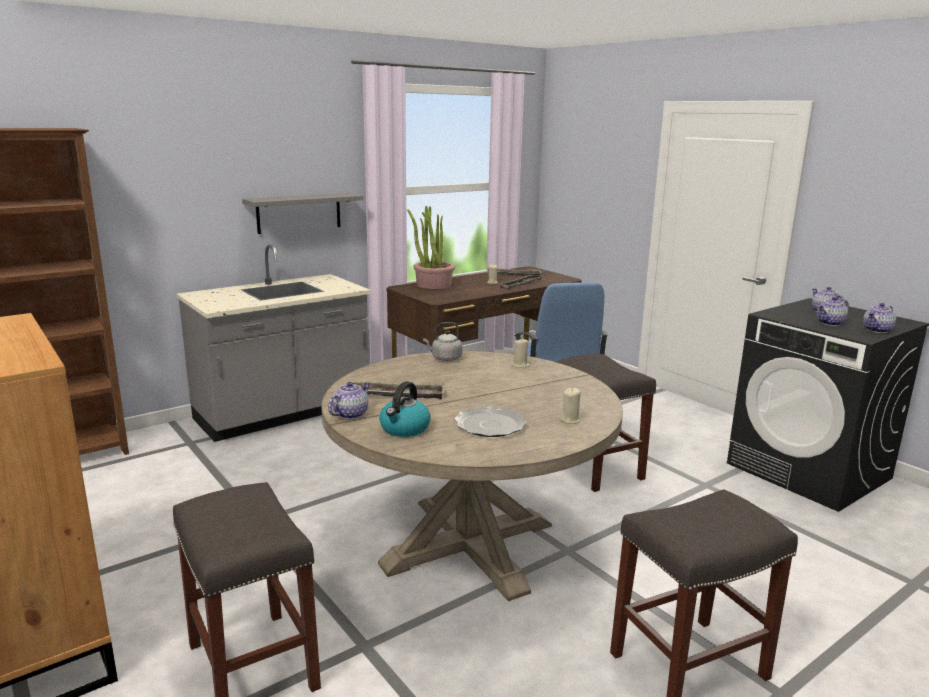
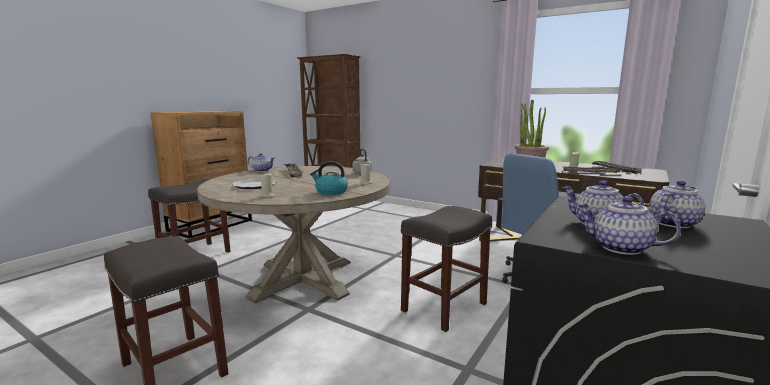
camera: 70 degrees right, 5 degrees down
grey counter [177,244,371,442] -> none
grey shelf [242,193,364,234] -> none
kettle [379,381,431,437] -> kettle moved to [310,161,348,195]

